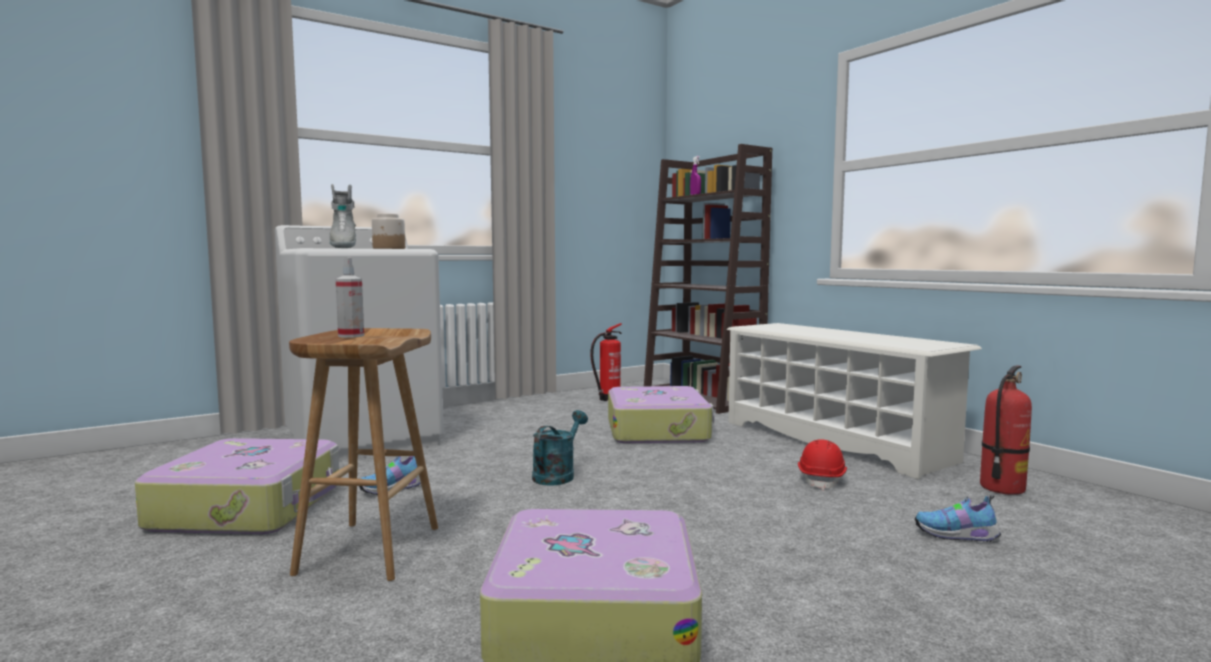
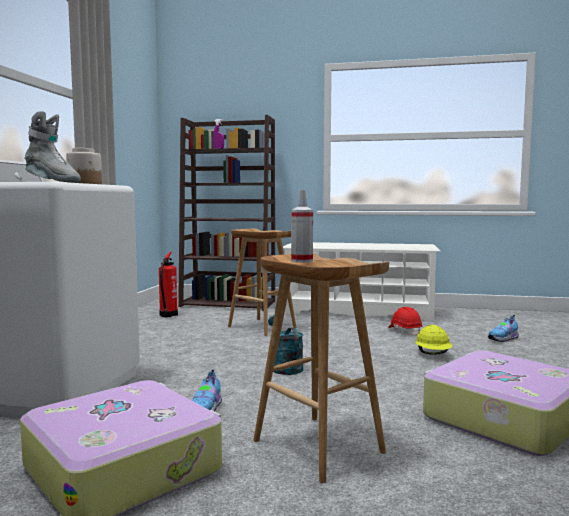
camera: 45 degrees left, 0 degrees up
suitcase [608,386,714,444] -> brown stool [228,228,296,336]
fire extinguisher [980,366,1032,495] -> none
none -> yellow hard hat [415,325,453,355]

